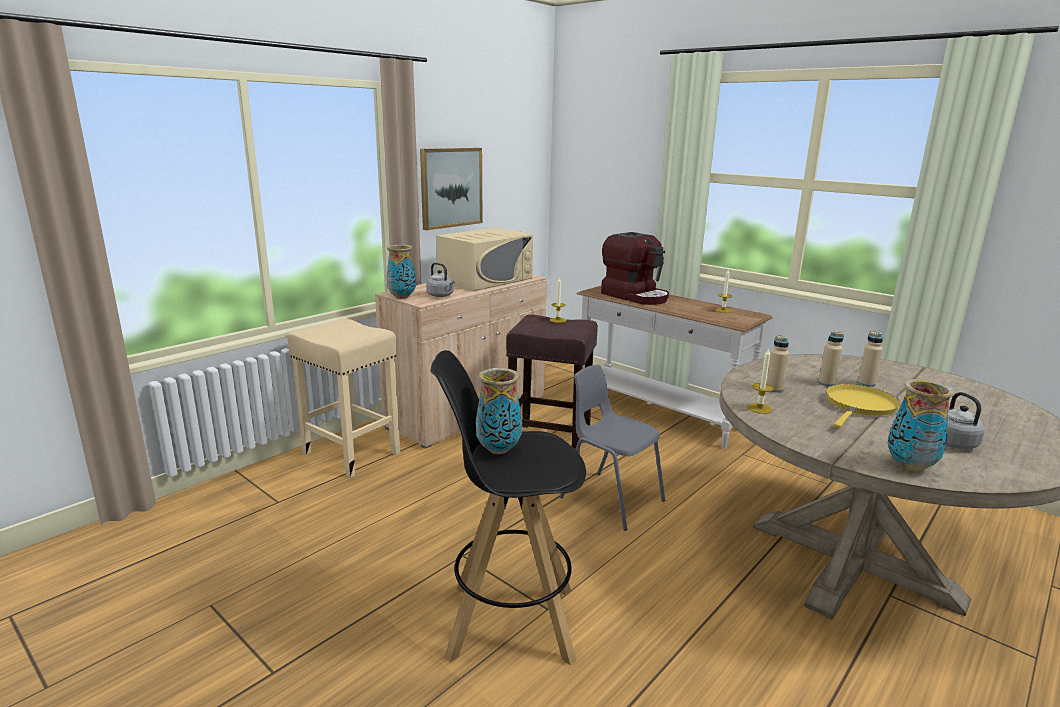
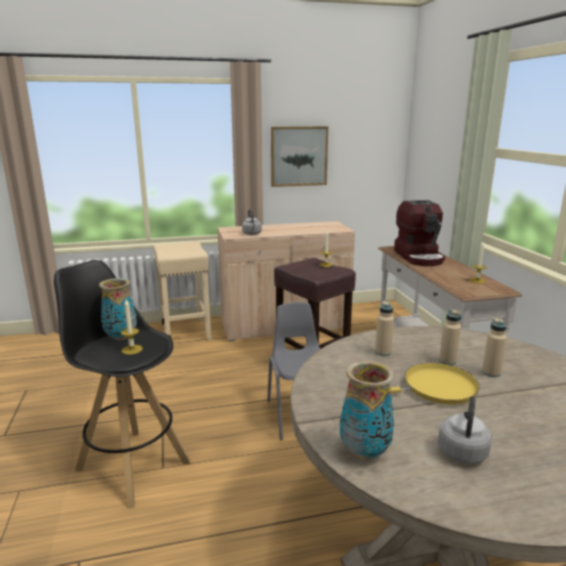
camera: 35 degrees right, 0 degrees up
vase [387,245,416,299] -> none
beige microwave [436,228,533,291] -> none
candle [747,348,774,414] -> candle moved to [121,299,143,355]

